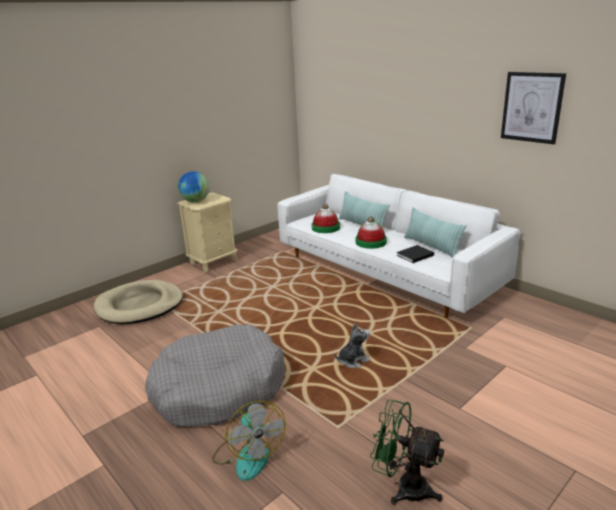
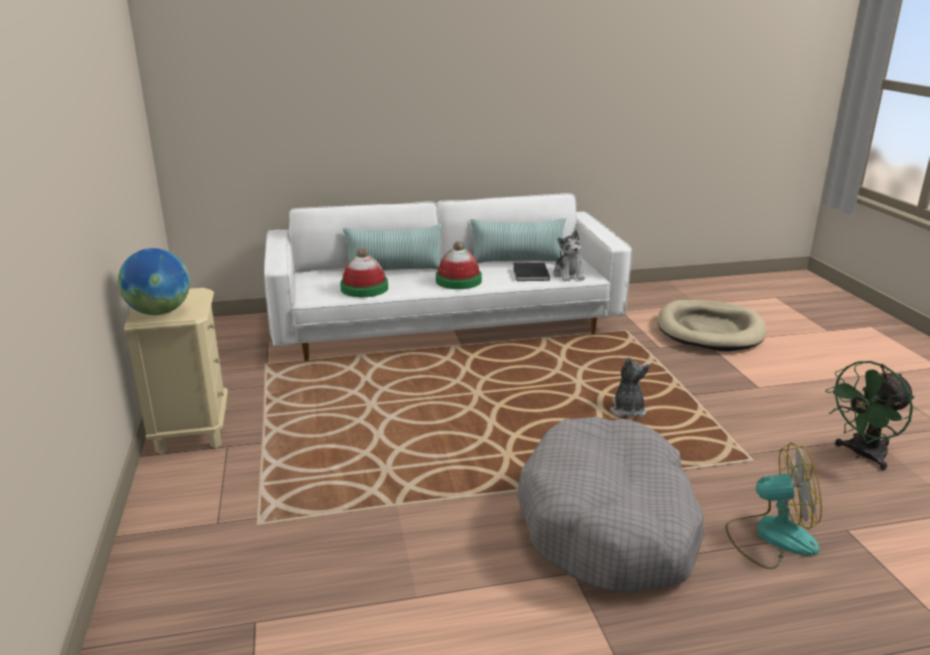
camera: 60 degrees left, 0 degrees up
beige dog bed [94,280,183,324] -> beige dog bed moved to [658,300,767,351]
picture [501,72,566,144] -> none
none -> plush toy [553,230,585,281]

